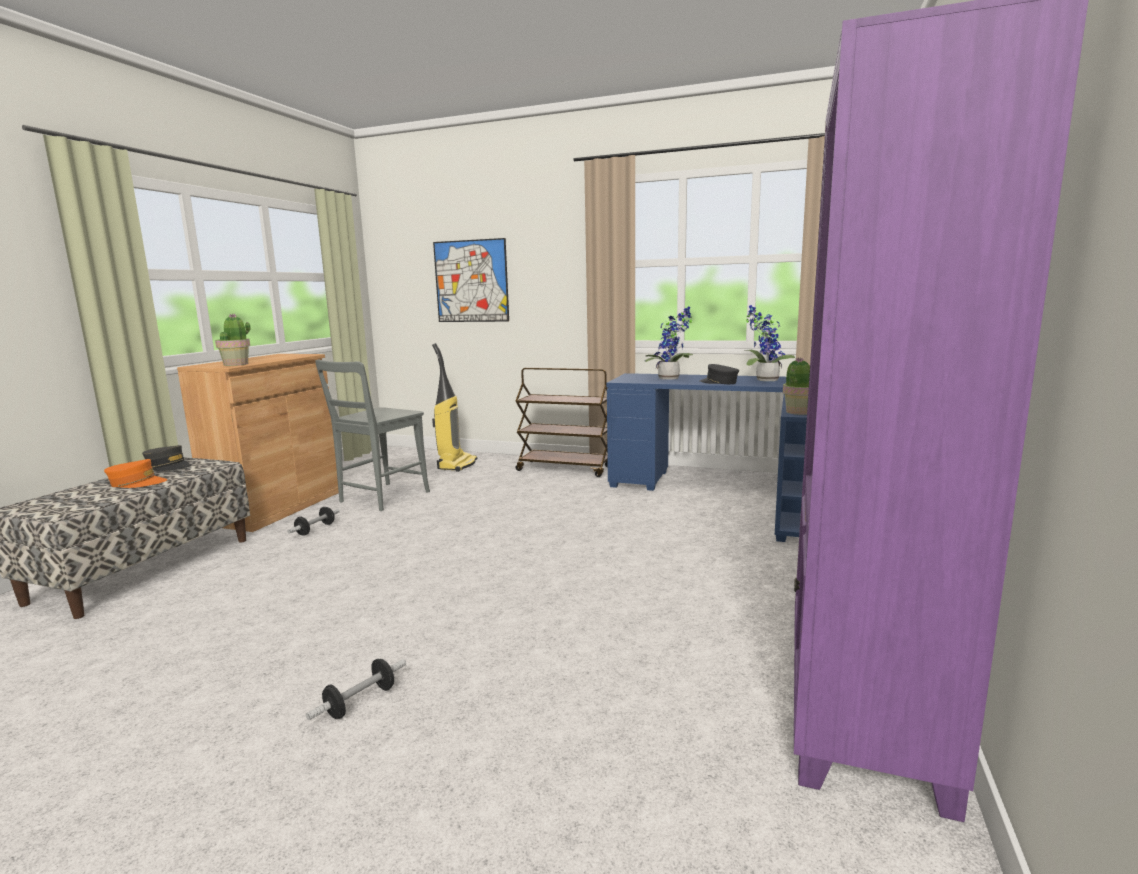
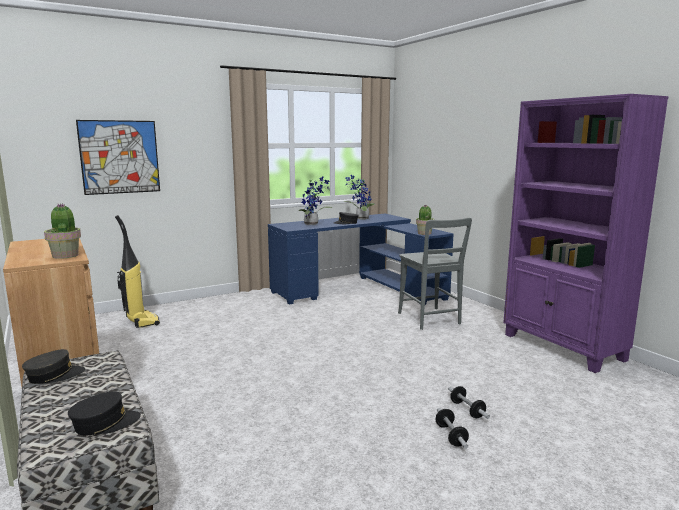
camera: 50 degrees left, 0 degrees up
orange cap [104,459,168,488] -> none
dumbbell [287,507,340,536] -> dumbbell moved to [448,386,490,419]
grey chair [315,360,430,511] -> grey chair moved to [398,218,472,330]
brown cart [516,368,608,477] -> none
none -> black cap [68,391,141,435]

